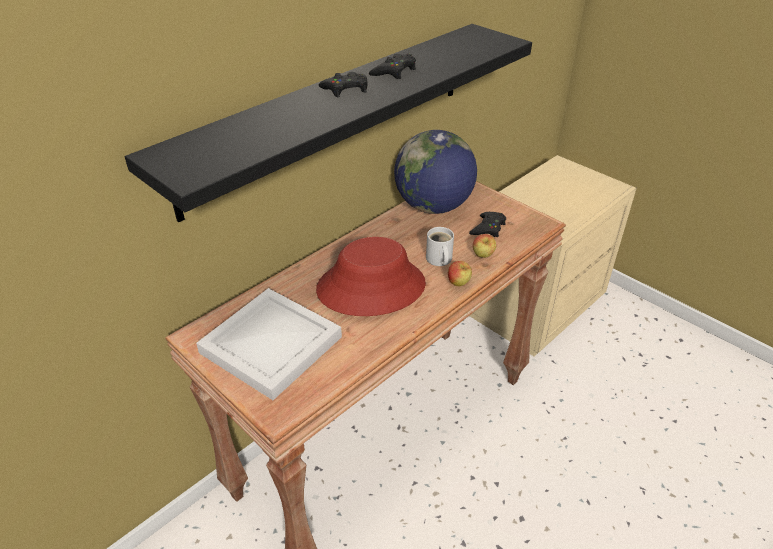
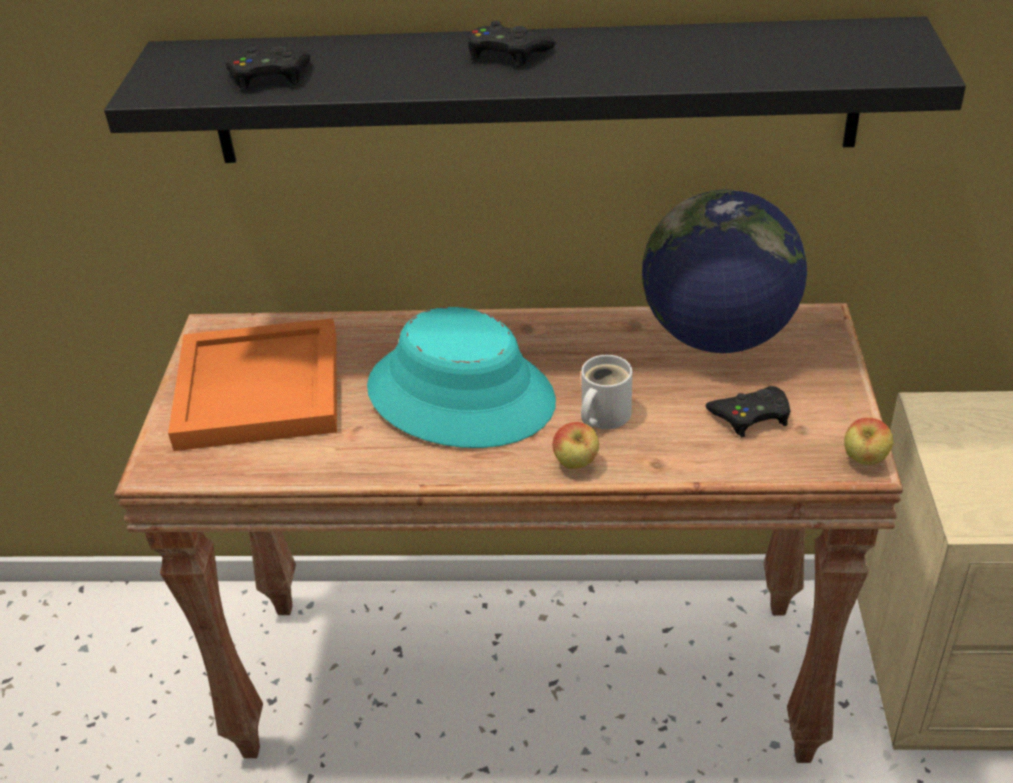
camera: 50 degrees right, 0 degrees up
white tray [196,288,342,400] -> orange tray [168,318,337,451]
red hat [316,237,426,316] -> turquoise hat [367,307,556,448]
black game controller [369,54,416,79] -> black game controller moved to [226,46,311,91]
apple [473,234,496,258] -> apple moved to [844,418,893,465]

